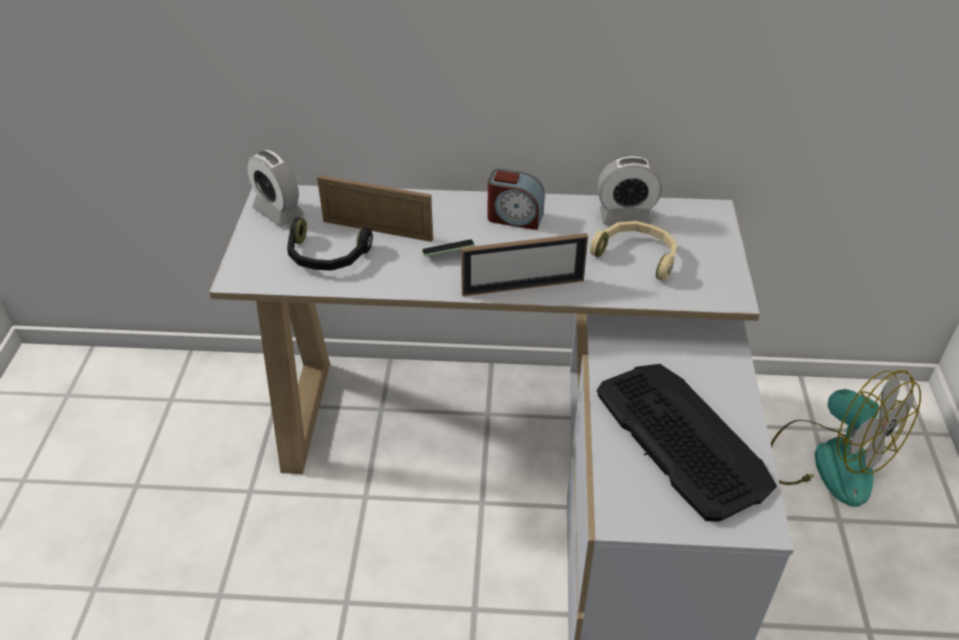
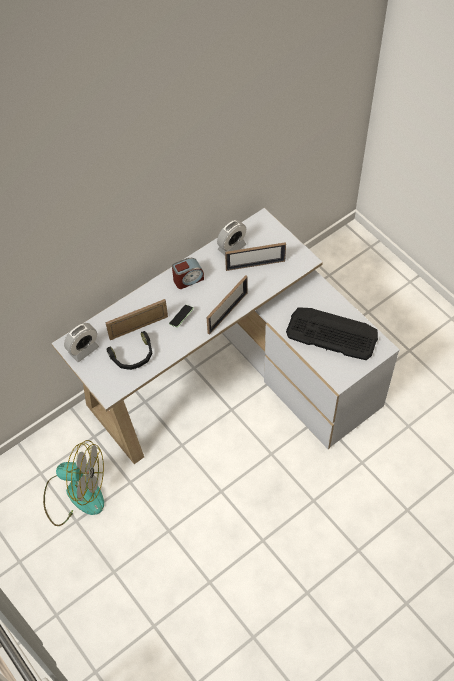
camera: 40 degrees left, 15 degrees up
alarm clock [247,150,304,227] -> alarm clock turned 45 degrees counterclockwise [64,323,99,362]
beige headphones [590,221,677,281] -> picture frame [225,242,286,271]
fan [771,370,921,507] -> fan moved to [43,440,104,526]

